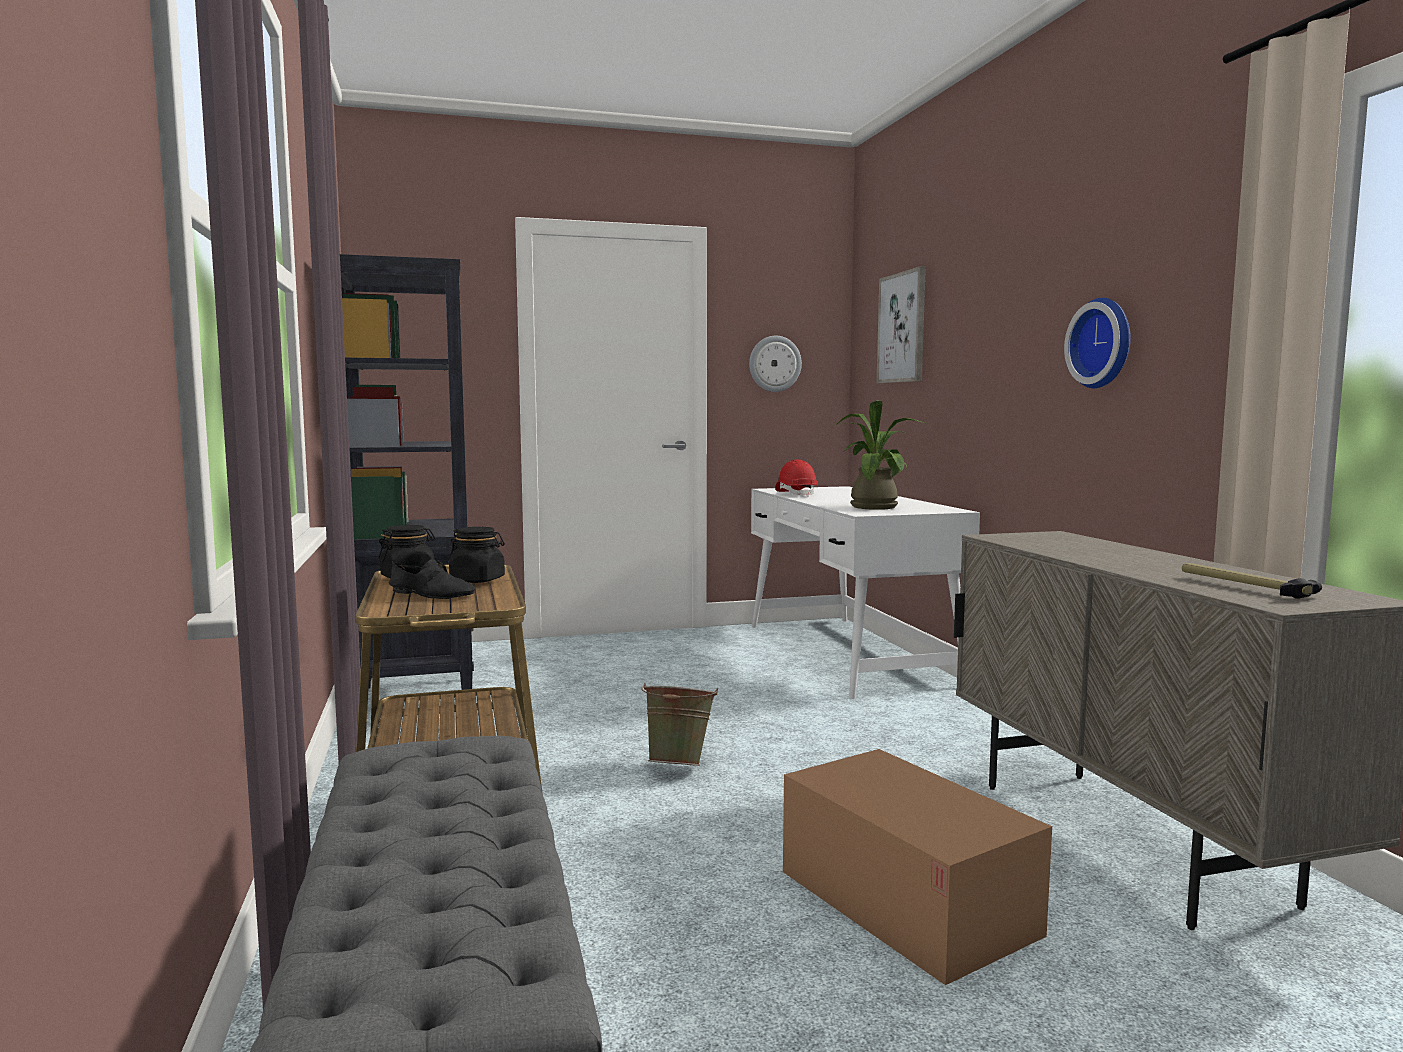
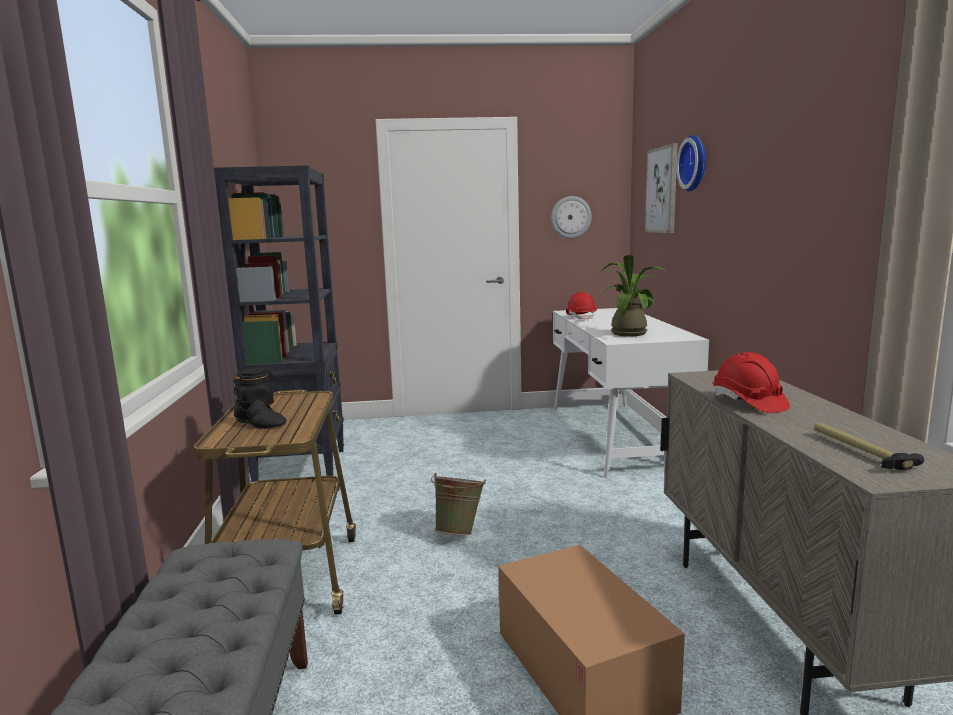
camera: 10 degrees right, 5 degrees up
black jar [449,527,505,583] -> none
wall clock [1064,298,1131,388] -> wall clock moved to [676,135,706,192]
none -> red hard hat [713,352,790,413]

